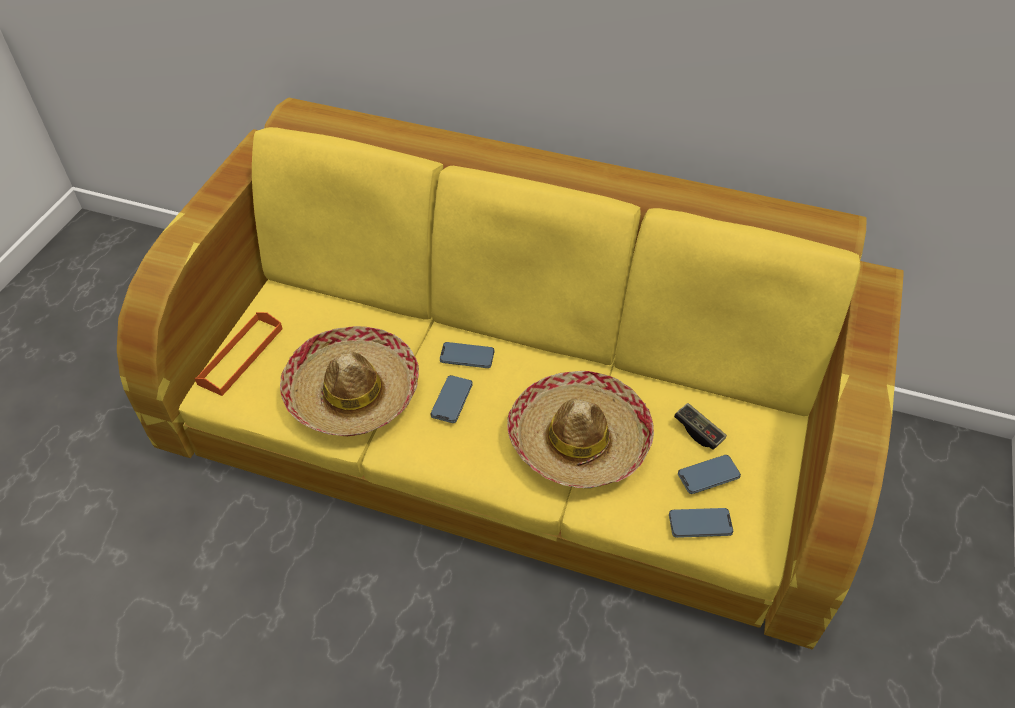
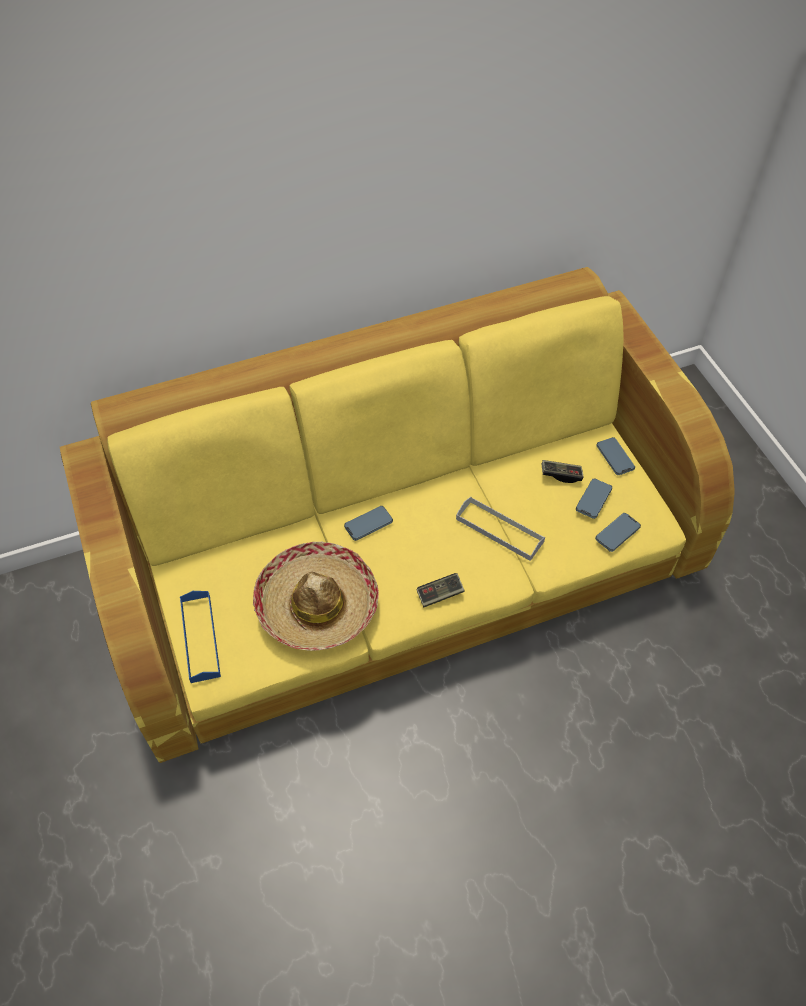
camera: 40 degrees left, 5 degrees up
orange tray [194,312,282,396] -> blue tray [180,591,221,683]
phone [431,375,473,423] -> phone moved to [596,437,635,475]
hat [507,371,654,488] -> grey tray [456,497,545,561]
none -> game controller [417,573,464,607]

